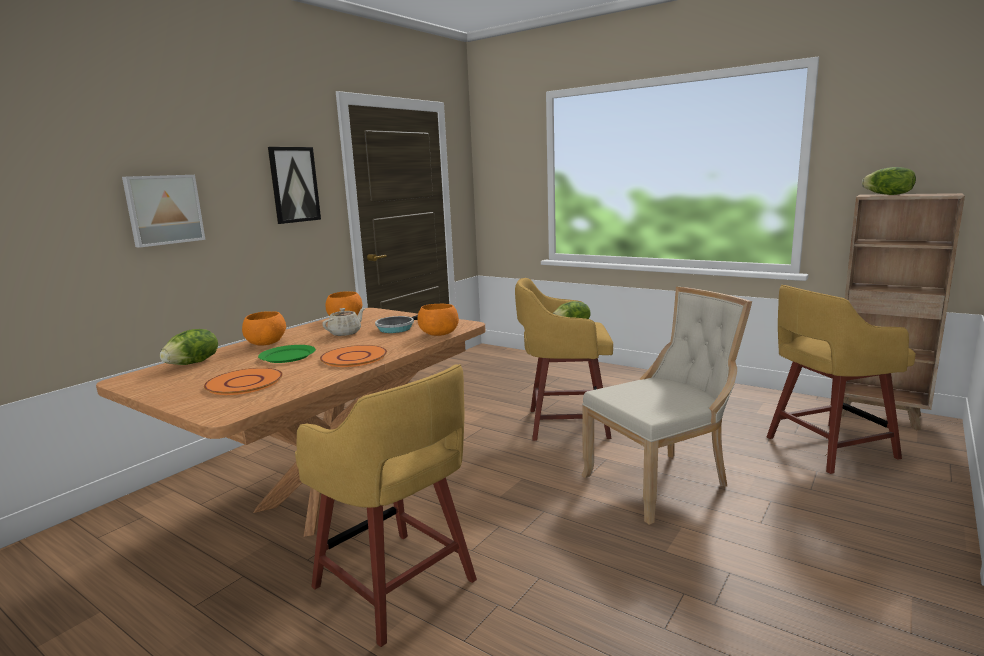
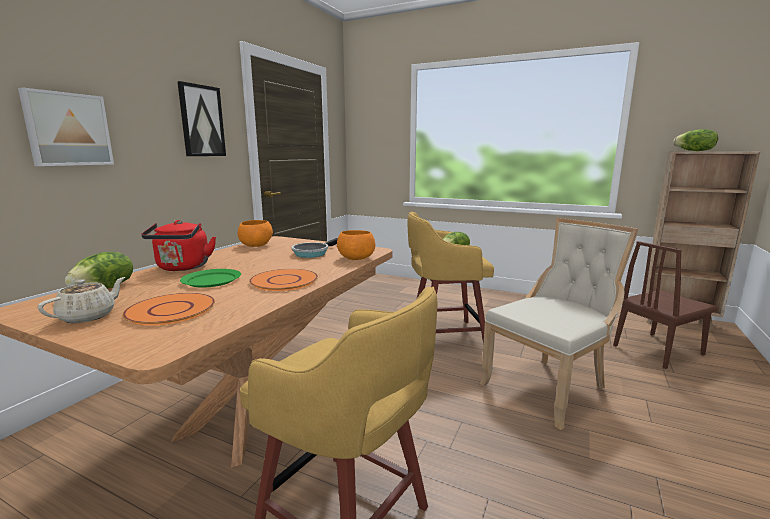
camera: 10 degrees left, 0 degrees up
orange bowl [242,311,286,346] -> red kettle [141,220,216,271]
beige teapot [322,308,365,336] -> beige teapot moved to [38,277,125,323]
yellow stool [767,285,916,474] -> brown chair [613,241,718,369]

